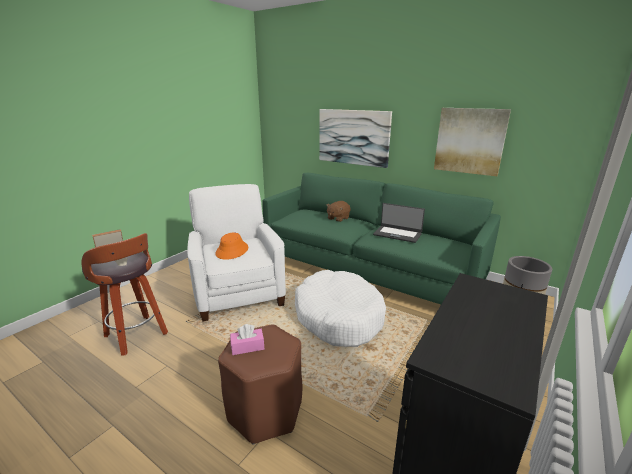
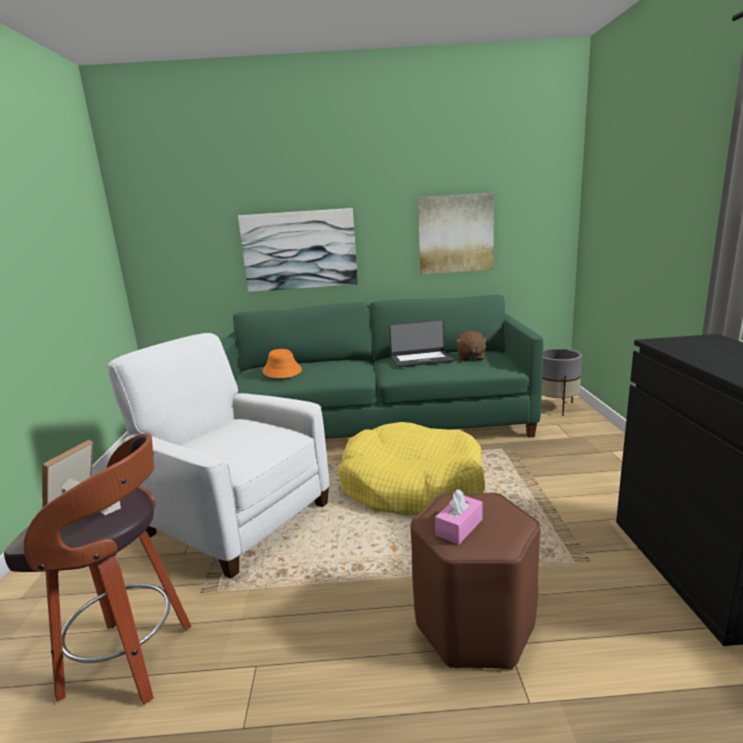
camera: 35 degrees left, 5 degrees down
orange hat [215,233,248,260] -> orange hat moved to [262,349,302,378]
white dog bed [295,270,386,347] -> yellow dog bed [338,422,485,516]
brown plush toy [326,201,351,222] -> brown plush toy moved to [456,331,488,361]

